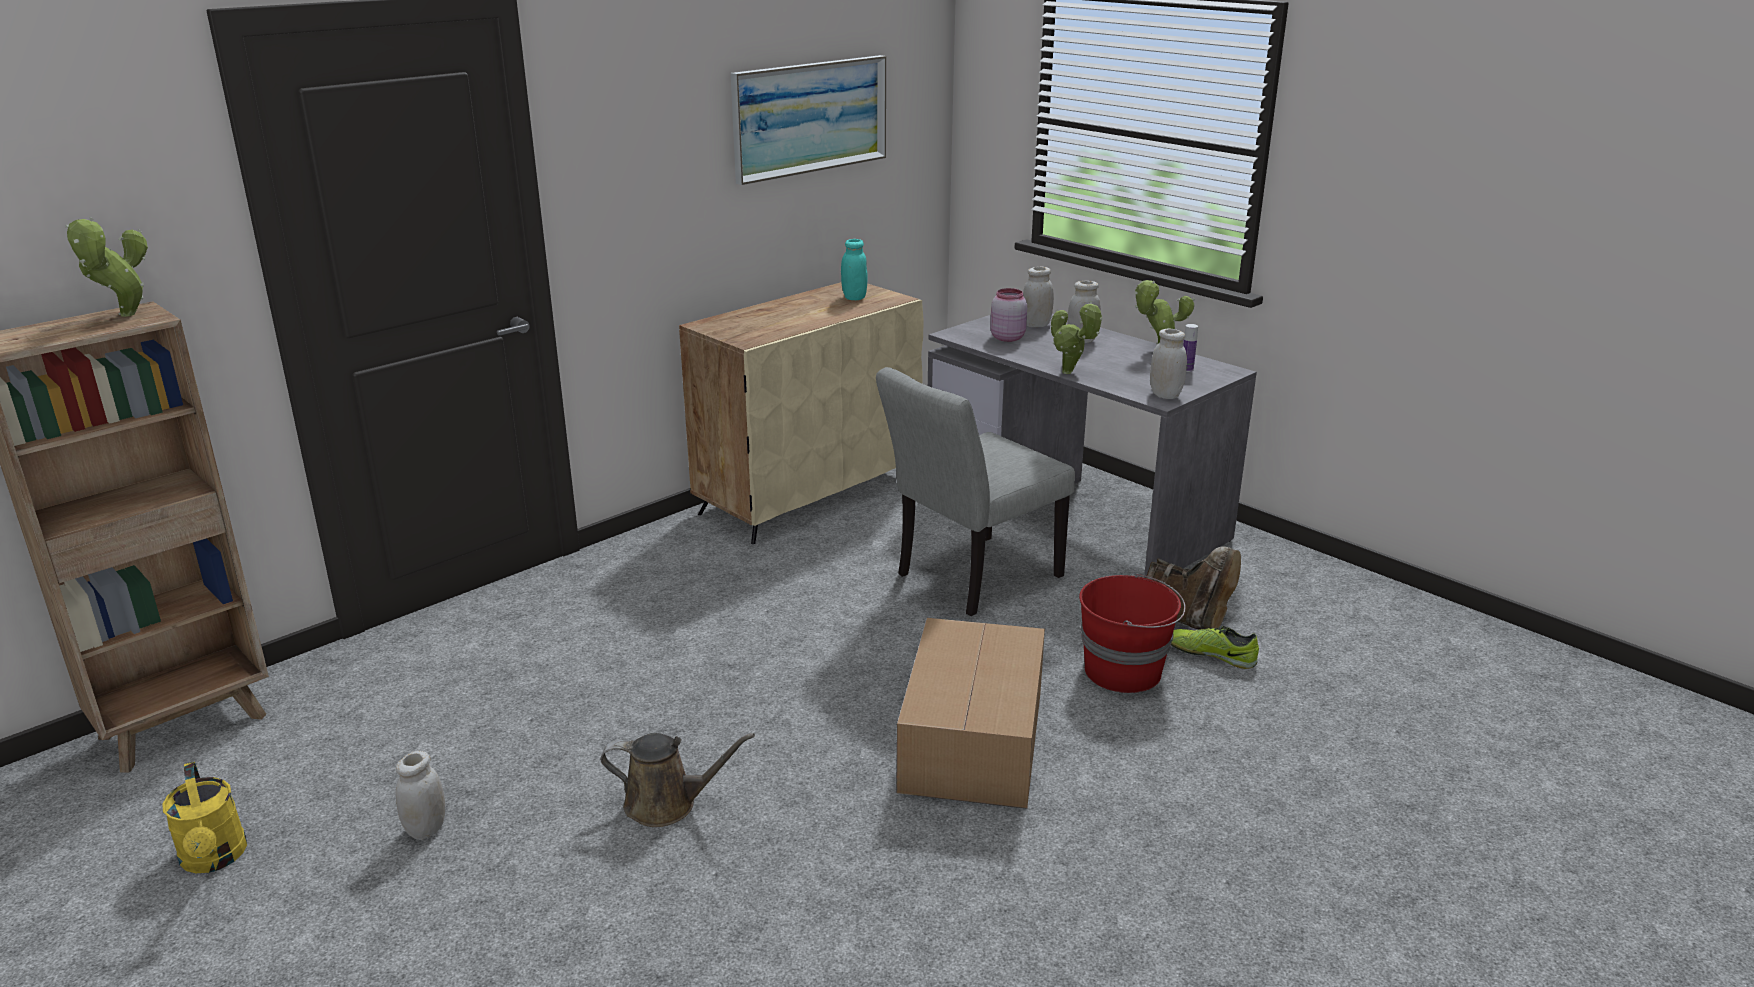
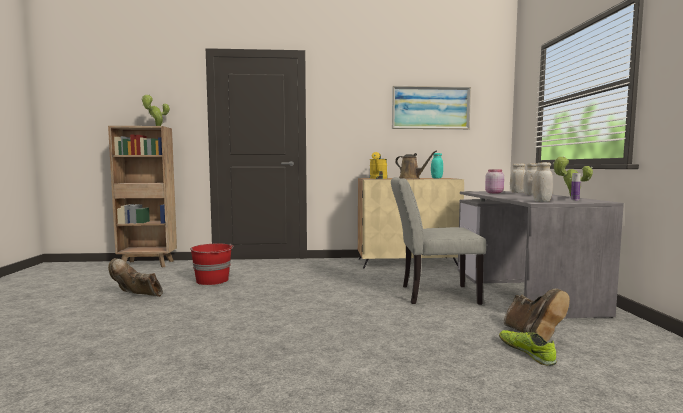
camera: 40 degrees right, 20 degrees down
yellow watering can [162,762,247,873] -> yellow watering can moved to [370,152,387,179]
white jar [396,751,445,840] -> brown boot [108,258,163,297]
brown watering can [601,733,755,827] -> brown watering can moved to [395,150,437,179]
cardboard box [896,618,1045,809] -> none
potted plant [1051,301,1103,374] -> none
red bucket [1079,573,1186,693] -> red bucket moved to [190,244,233,285]

